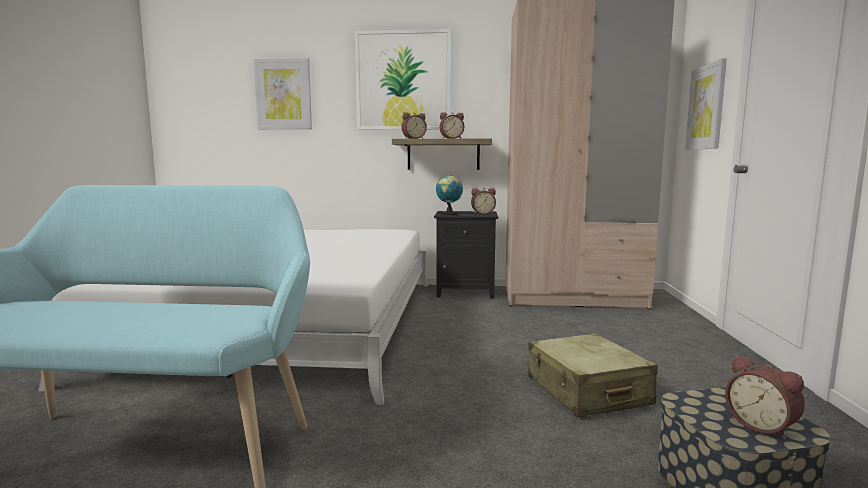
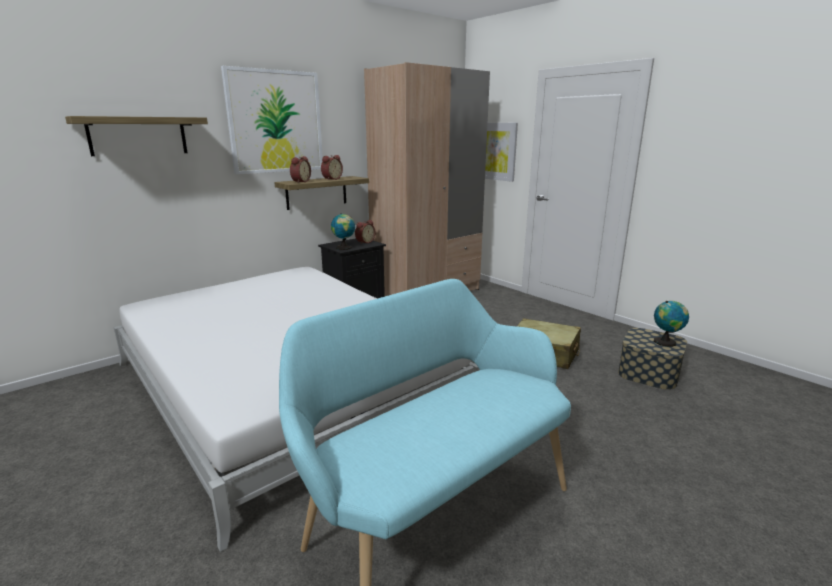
camera: 45 degrees left, 10 degrees up
picture [254,58,312,129] -> shelf [65,116,208,156]
alarm clock [725,355,805,440] -> globe [654,301,689,347]

